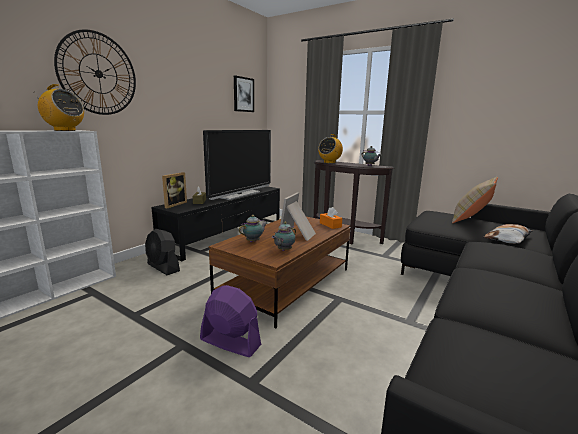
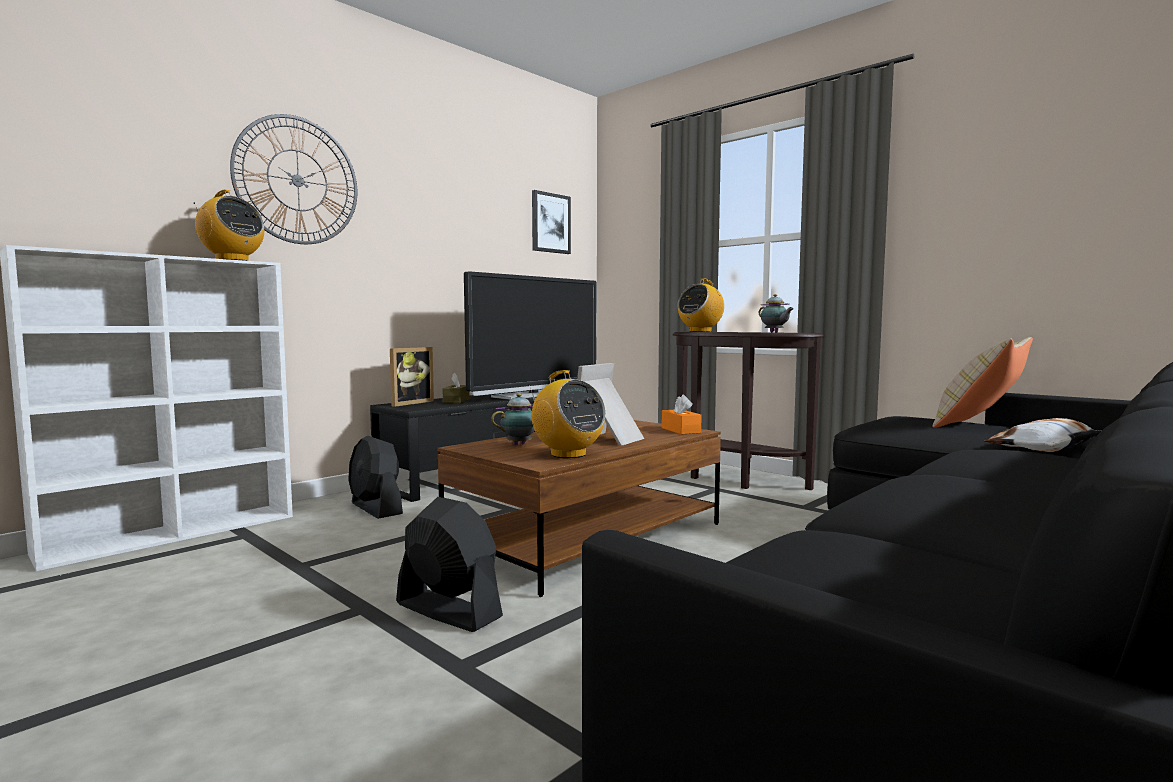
camera: 10 degrees right, 10 degrees down
purple fan [200,285,261,357] -> black fan [396,497,503,632]
teapot [272,222,296,251] -> radio [528,370,606,458]

